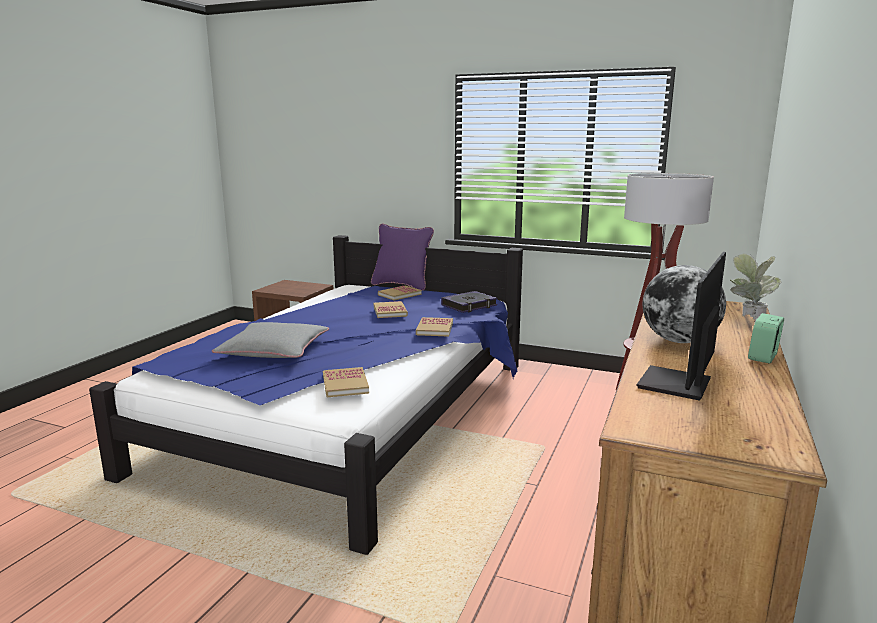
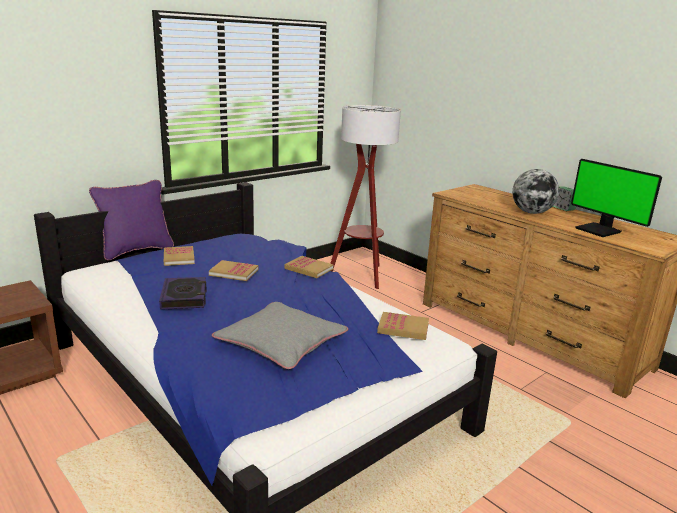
camera: 65 degrees left, 5 degrees up
book [441,291,498,313] -> book moved to [159,277,207,310]
potted plant [730,253,782,324] -> none

